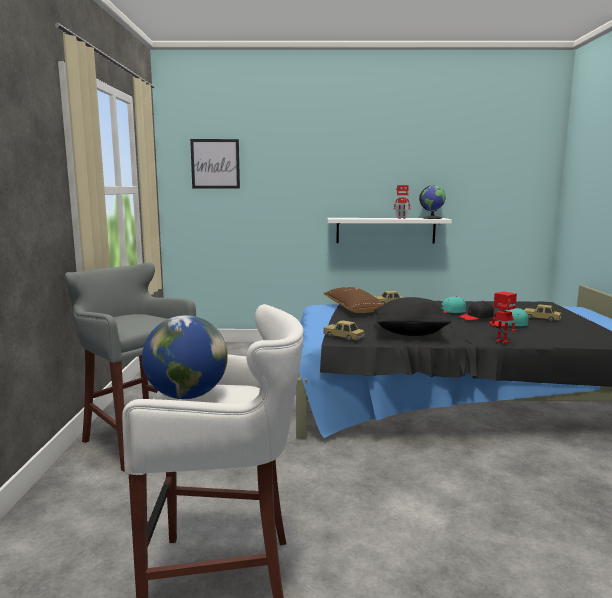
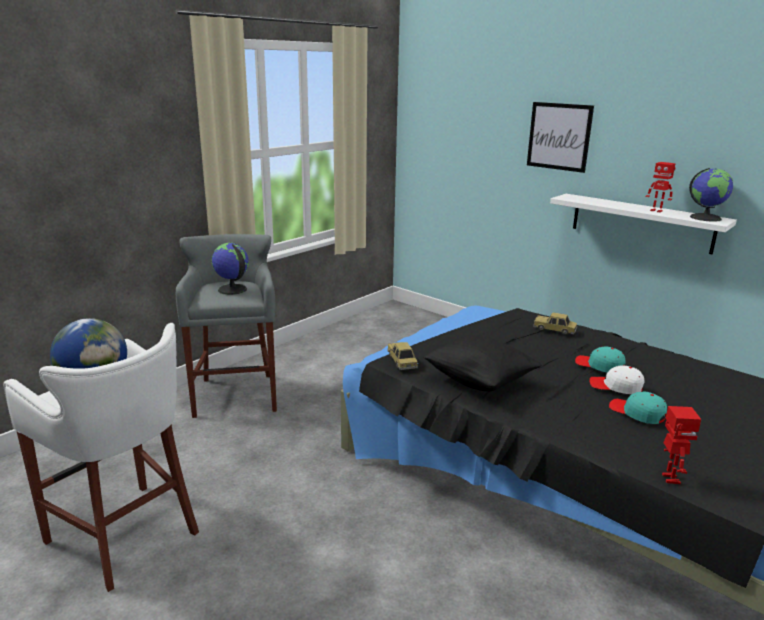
camera: 40 degrees right, 10 degrees up
picture [190,139,240,189] -> picture moved to [527,102,594,173]
brown pillow [323,287,384,313] -> none
black cap [458,301,494,321] -> white cap [589,365,645,394]
toy robot [491,291,517,344] -> toy robot moved to [662,406,701,484]
toy car [524,304,561,322] -> none
none -> globe [211,243,249,295]

